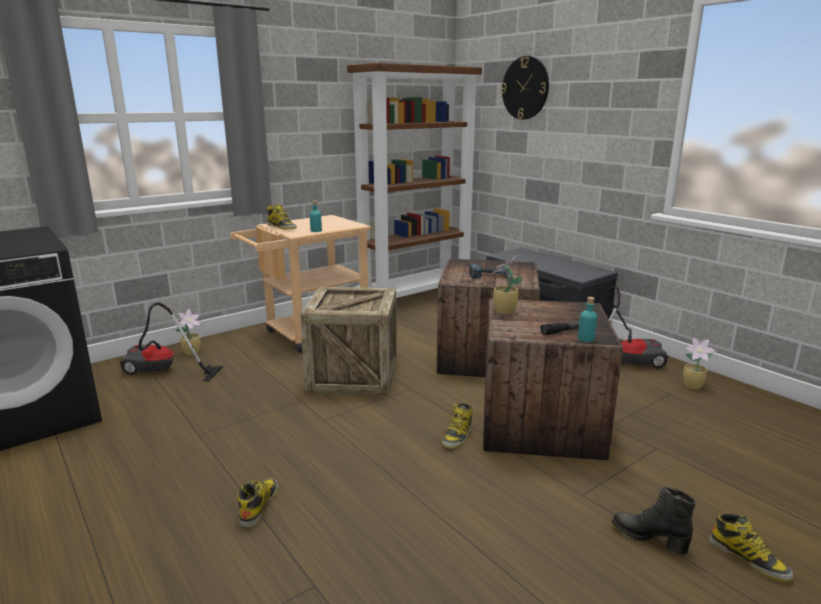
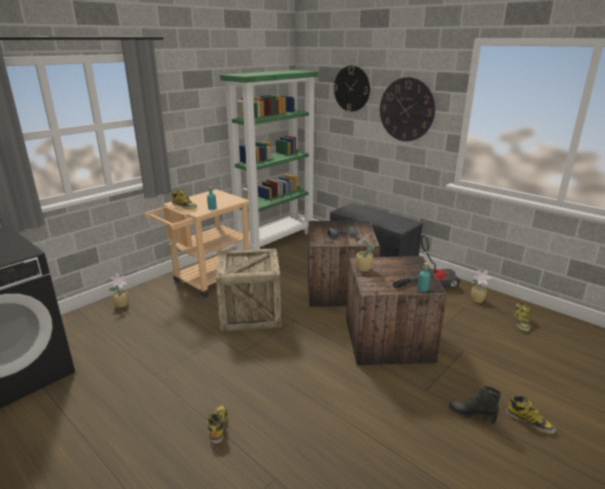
camera: 10 degrees left, 5 degrees up
vacuum cleaner [119,302,223,382] -> none
brown bookcase [347,63,482,298] -> green bookcase [220,70,318,250]
boot [442,403,473,449] -> boot moved to [515,303,530,332]
none -> wall clock [380,77,435,141]

